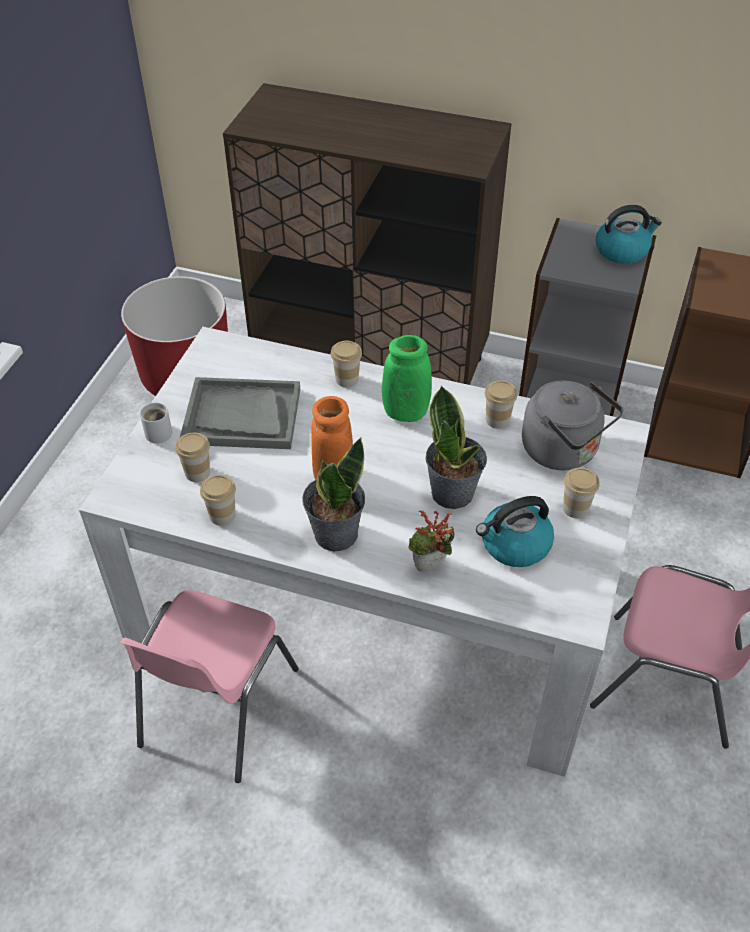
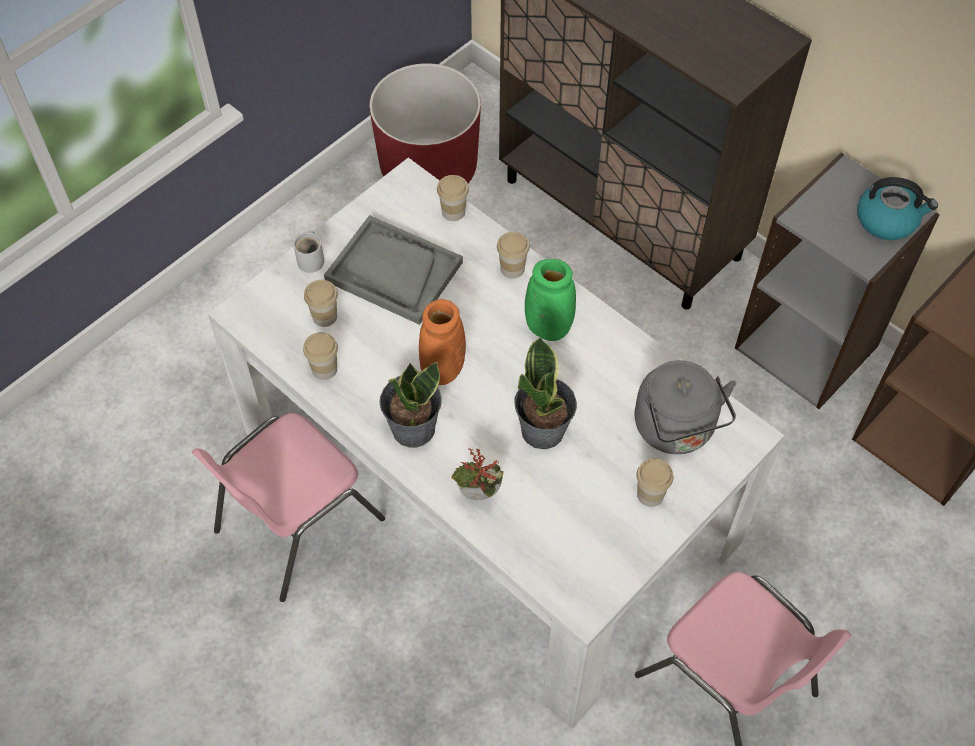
camera: 25 degrees right, 10 degrees up
kettle [476,496,554,567] -> none
cup [485,381,517,429] -> cup moved to [437,175,469,221]

